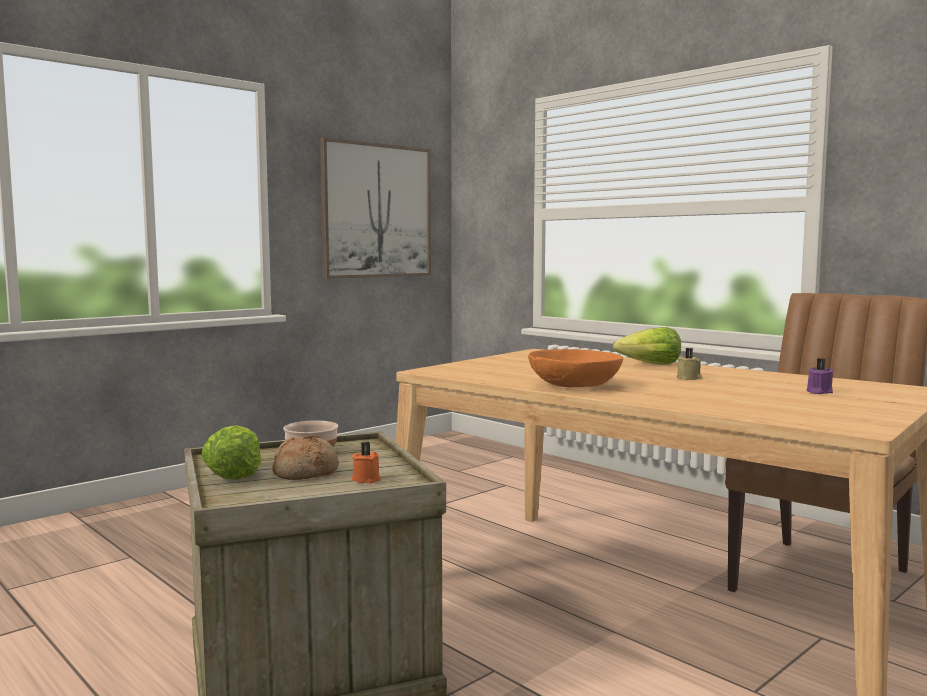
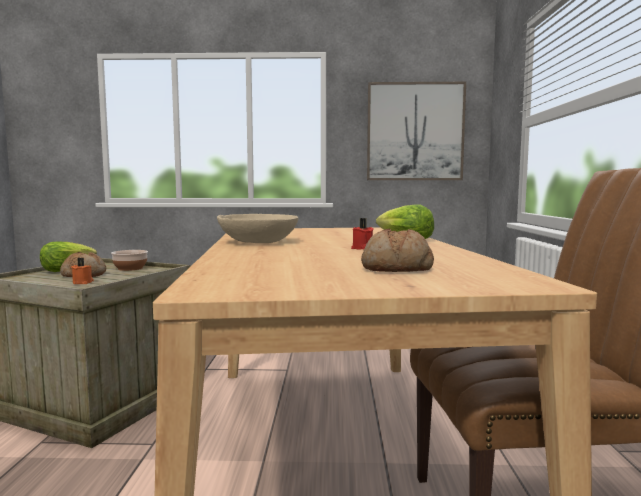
camera: 45 degrees right, 0 degrees up
orange bowl [528,349,623,387] -> beige bowl [217,214,299,243]
beige candle [676,348,702,380] -> red candle [351,218,374,250]
purple candle [806,358,834,394] -> bread [361,229,434,272]

